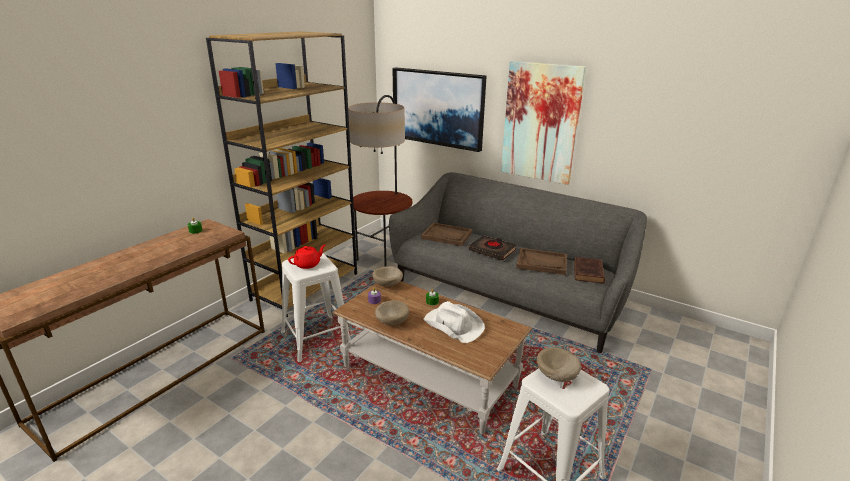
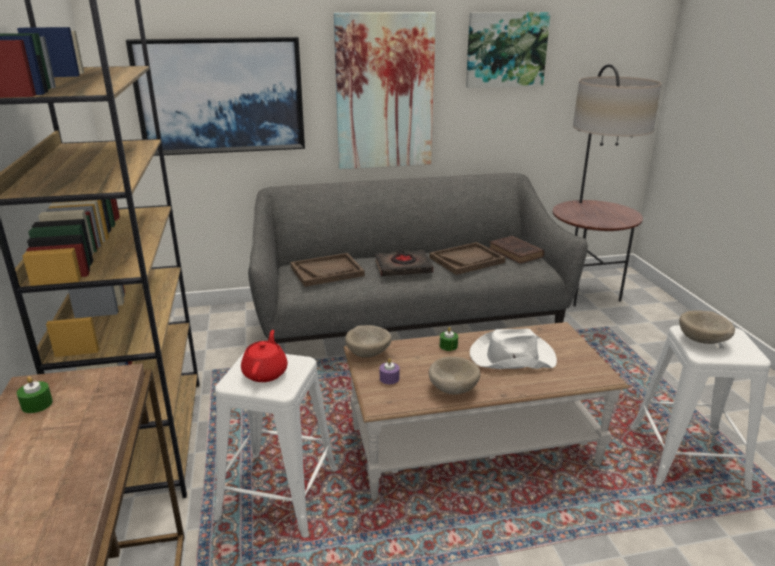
camera: 45 degrees left, 0 degrees up
floor lamp [348,95,413,267] -> floor lamp moved to [553,64,662,306]
none -> picture [466,12,551,88]

